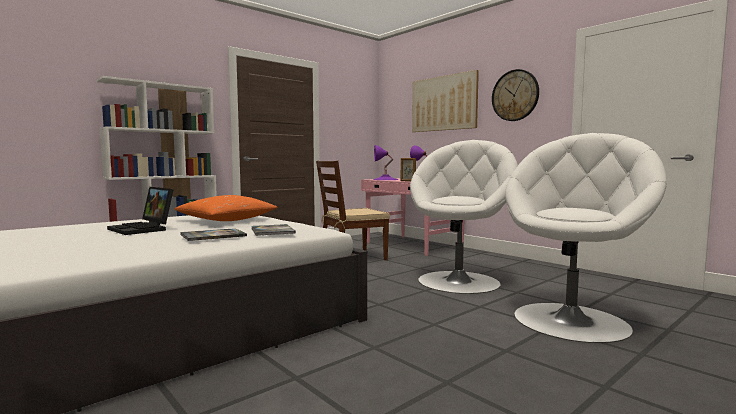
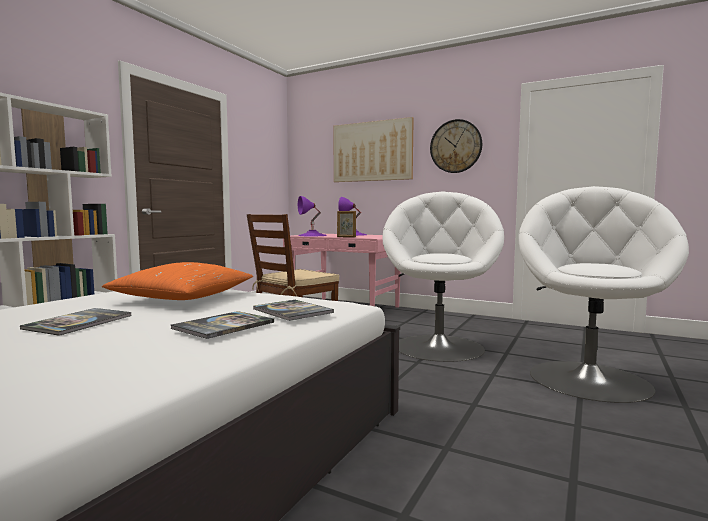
camera: 20 degrees left, 0 degrees up
laptop [107,187,173,235] -> book [20,308,132,336]

